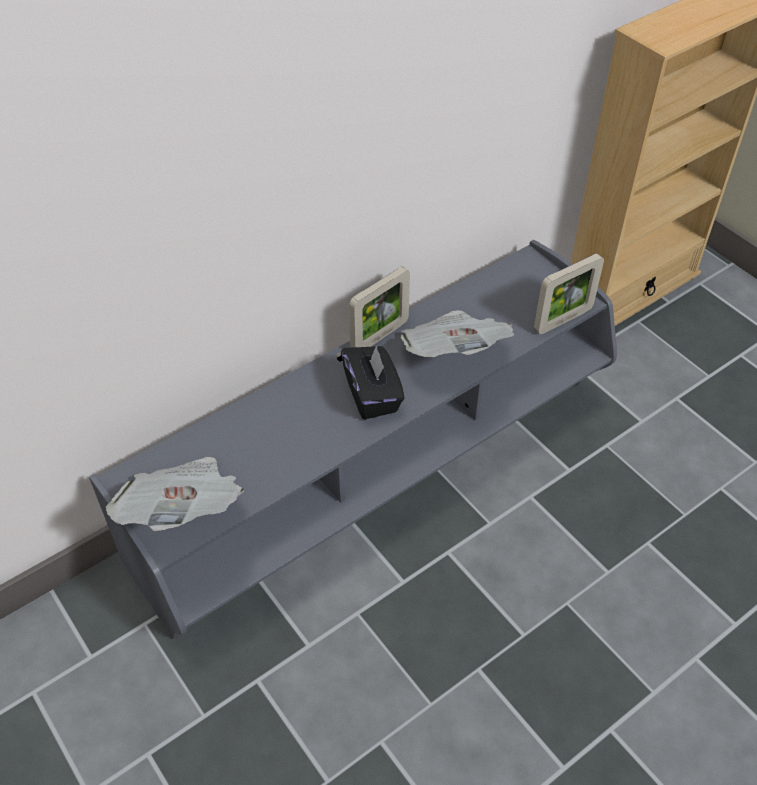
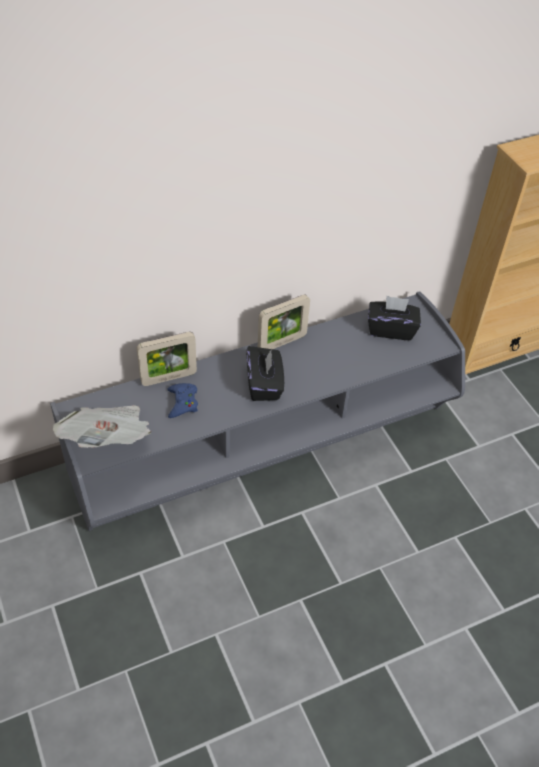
camera: 10 degrees right, 0 degrees up
newspaper [401,310,515,357] -> none
picture frame [534,254,604,334] -> picture frame moved to [137,332,197,386]
none -> blue game controller [167,383,198,418]
none -> black tissue box [368,296,421,340]

